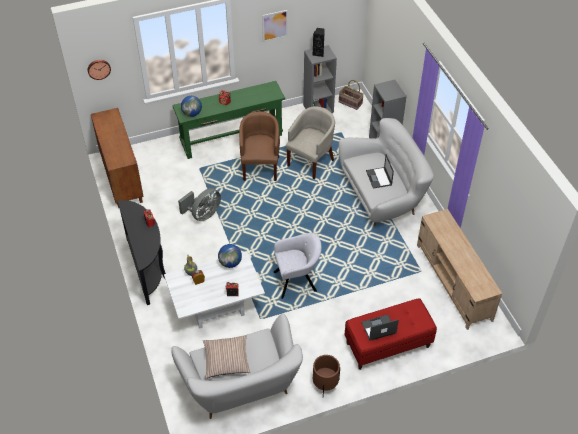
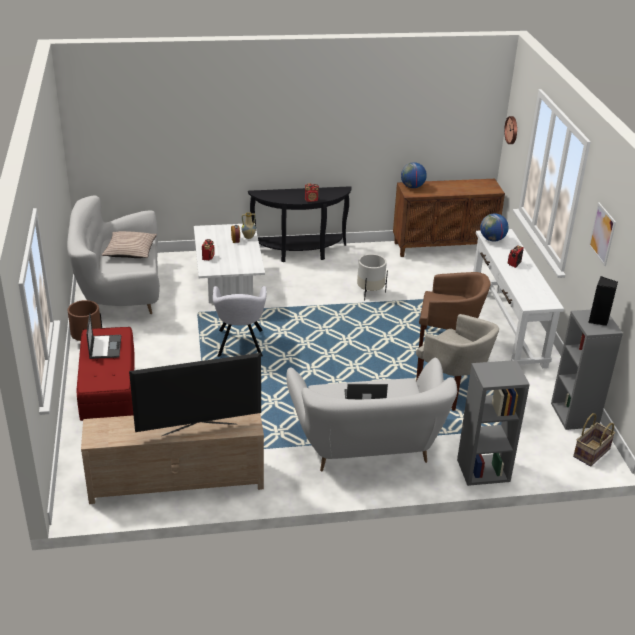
camera: 100 degrees right, 15 degrees down
green console table [172,81,285,159] -> white console table [473,229,564,368]
grey fan [178,188,221,221] -> white planter [357,254,388,301]
globe [218,244,242,268] -> globe moved to [401,162,427,188]
none -> television [129,353,261,436]

